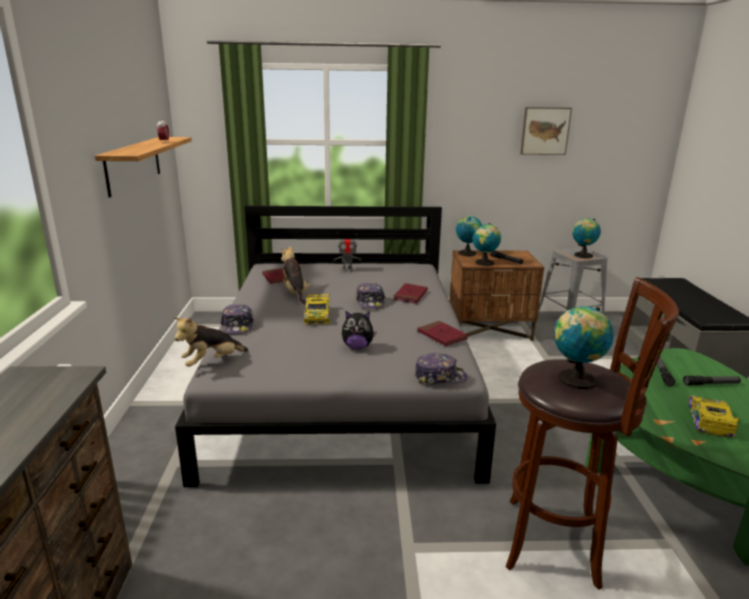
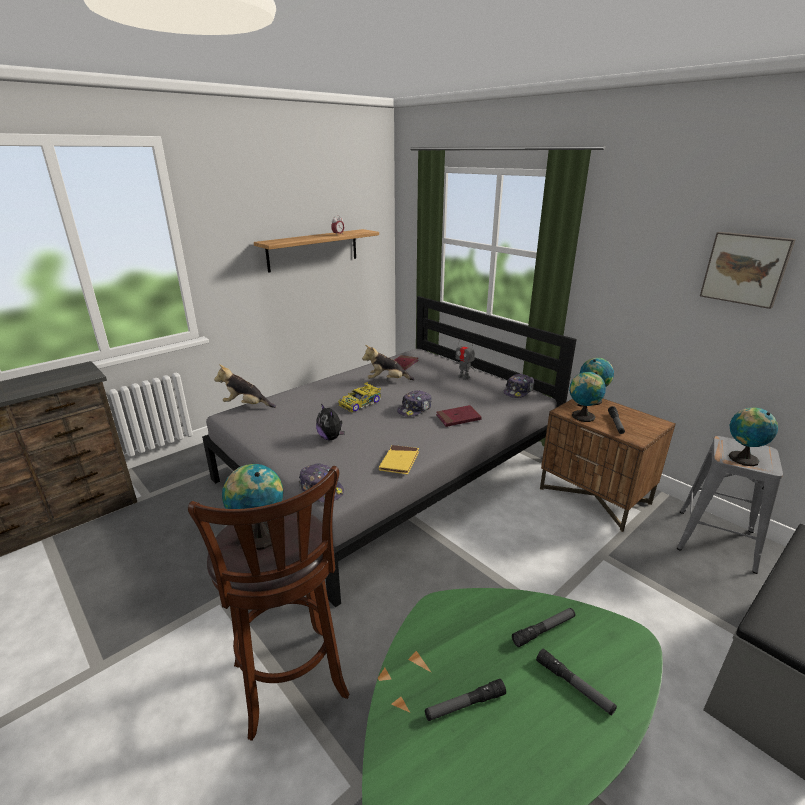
camera: 50 degrees right, 5 degrees up
cap [220,304,254,334] -> cap moved to [504,373,534,398]
plush toy [281,246,310,304] -> plush toy turned 120 degrees counterclockwise [362,345,415,380]
red book [417,321,468,346] -> yellow book [379,445,419,474]
toy car [688,395,740,438] -> flashlight [425,679,506,721]

